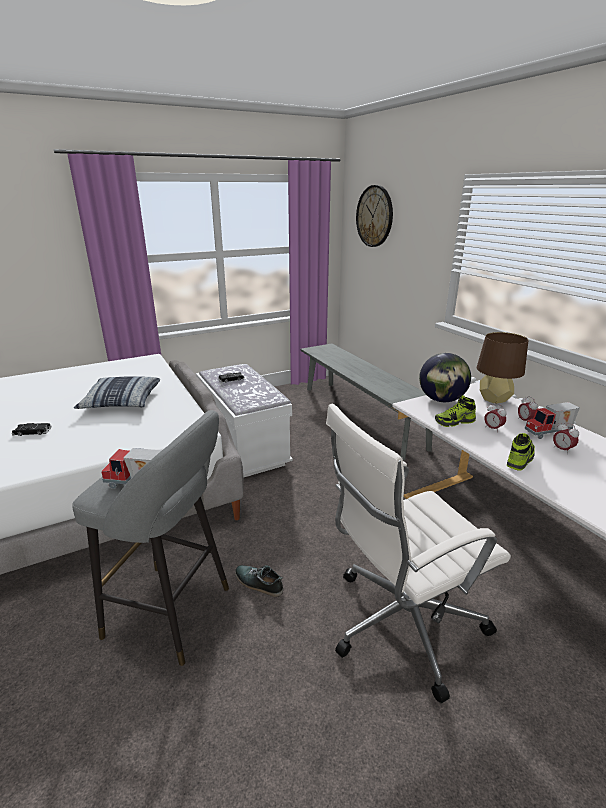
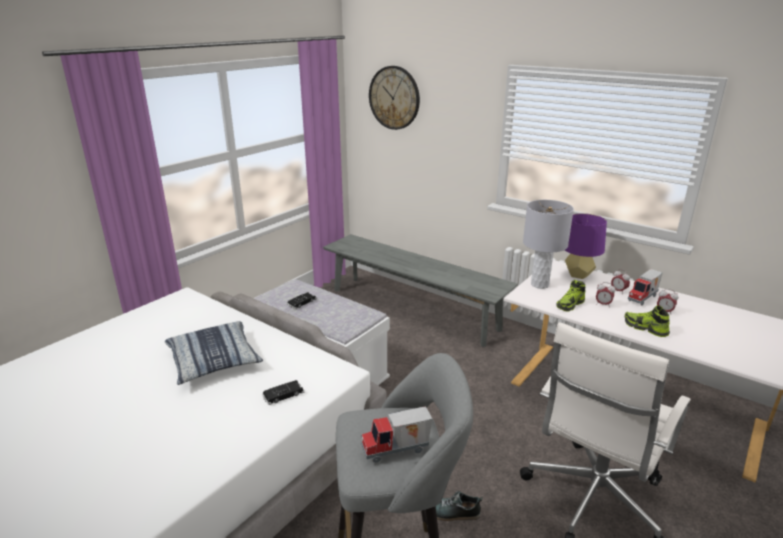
camera: 25 degrees left, 0 degrees up
black toy car [12,423,52,436] -> black toy car moved to [262,380,304,405]
globe [419,353,471,402] -> grey table lamp [523,200,574,289]
brown table lamp [477,332,528,404] -> purple table lamp [565,213,607,279]
shoe [507,433,535,471] -> shoe turned 60 degrees counterclockwise [625,306,670,337]

